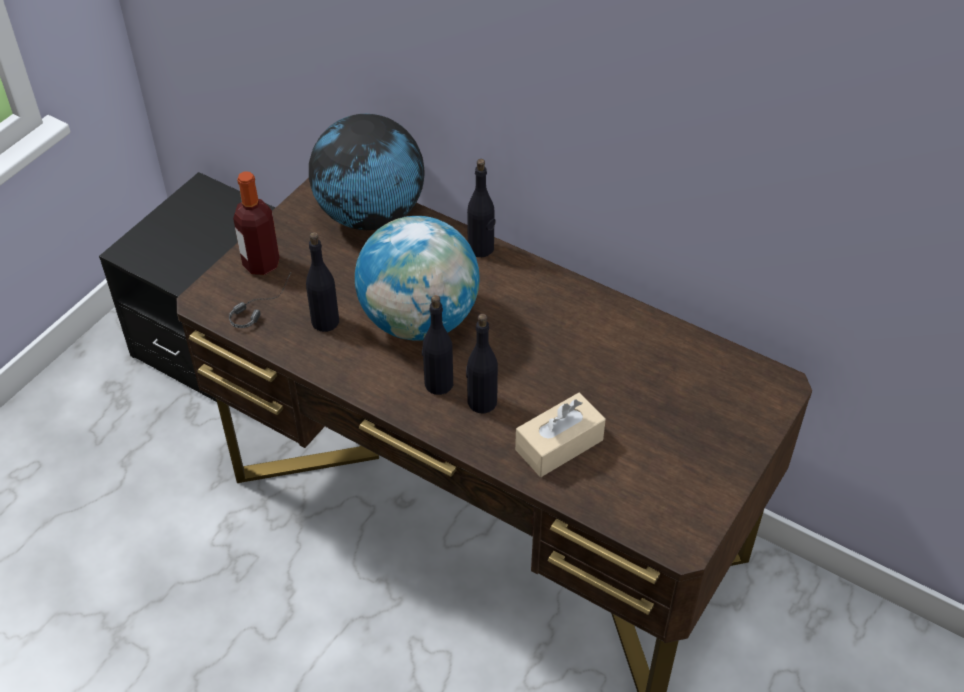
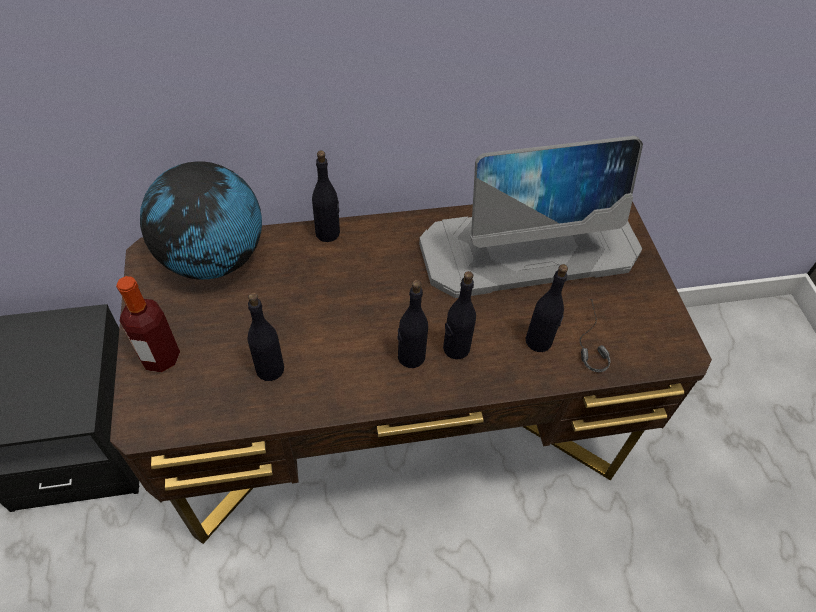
camera: 45 degrees left, 5 degrees up
headphones [229,273,291,328] -> headphones moved to [579,299,611,372]
globe [355,216,480,341] -> none
beige tissue box [515,393,606,477] -> black bottle [526,264,568,352]
none -> monitor [419,136,643,298]

